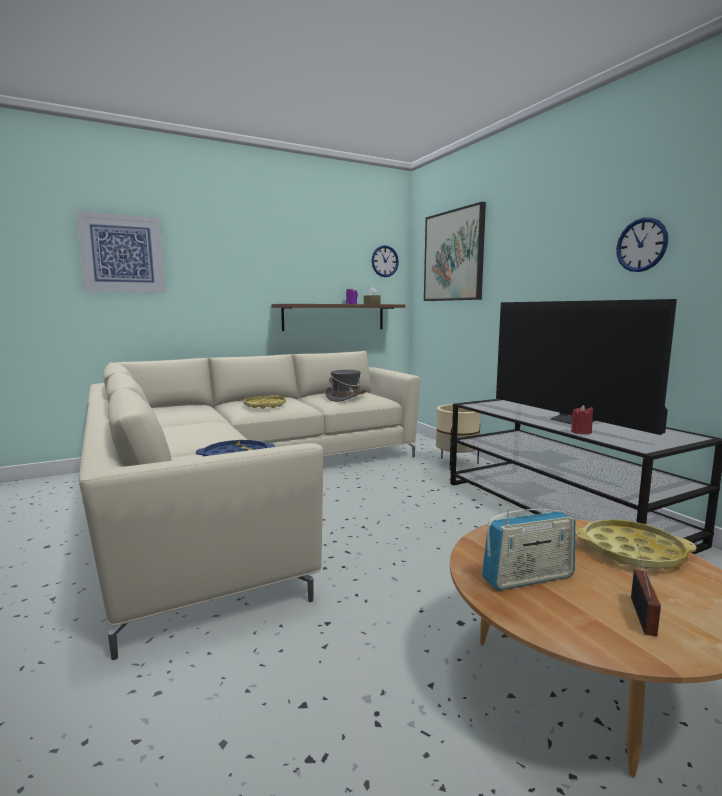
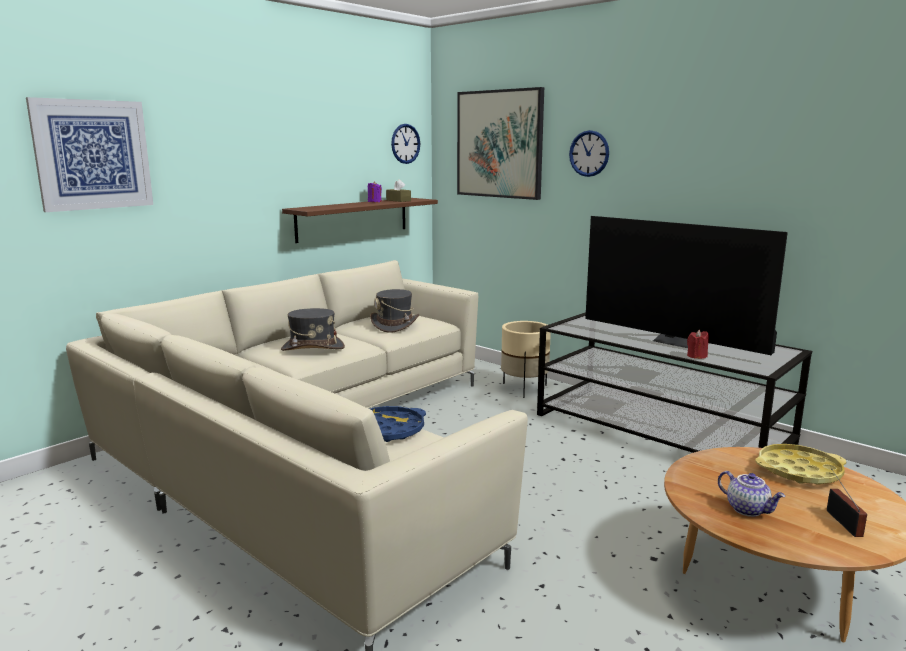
camera: 20 degrees left, 5 degrees up
yellow tray [243,395,286,409] -> grey hat [281,308,345,351]
radio [482,507,575,591] -> teapot [718,471,785,517]
wall clock [616,218,668,272] -> wall clock moved to [569,130,609,177]

